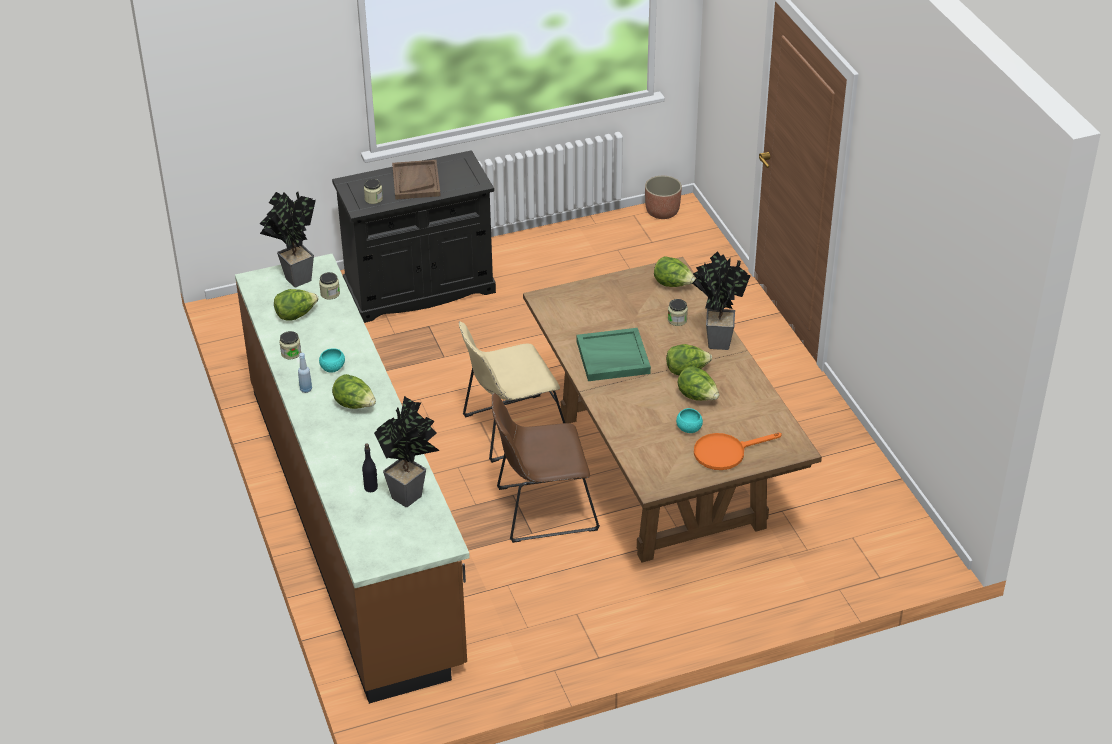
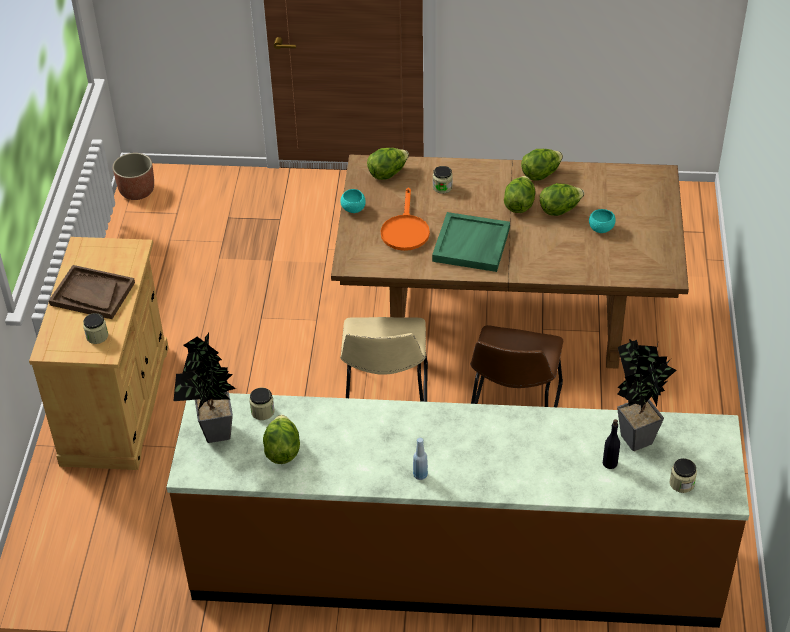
camera: 65 degrees left, 5 degrees up
jar [279,331,301,359] -> jar moved to [670,458,697,493]
turquoise bowl [319,348,345,373] -> turquoise bowl moved to [340,189,365,213]
black cabinet [332,150,496,323] -> beige cabinet [29,237,169,470]
lettuce [332,374,376,409] -> lettuce moved to [521,149,563,180]
potted plant [692,251,751,350] -> none
orange frying pan [694,433,782,470] -> orange frying pan moved to [381,187,430,251]

